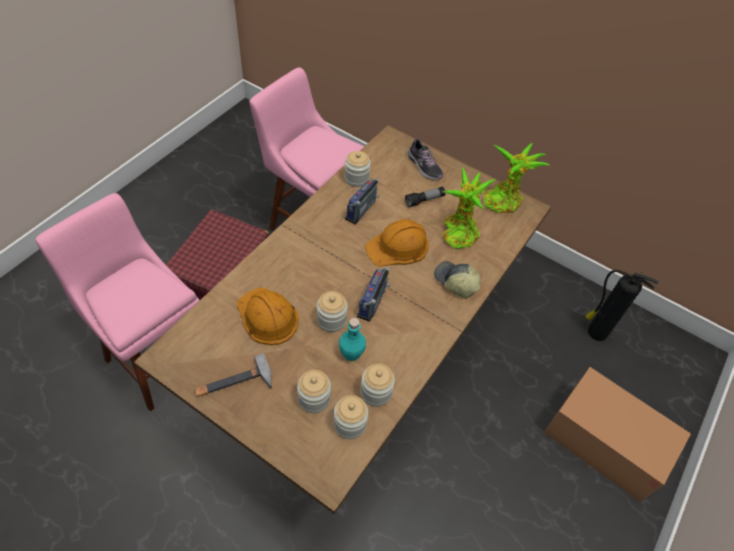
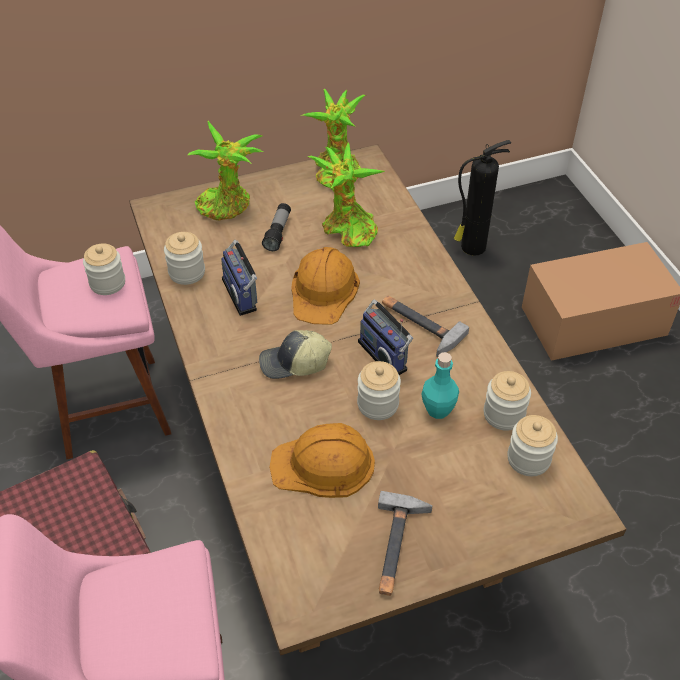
camera: 50 degrees left, 5 degrees down
jar [297,370,331,413] -> jar moved to [83,244,125,295]
shoe [408,137,443,180] -> potted plant [188,121,263,220]
cap [434,261,481,299] -> cap moved to [259,330,332,379]
none -> hammer [382,295,469,357]

